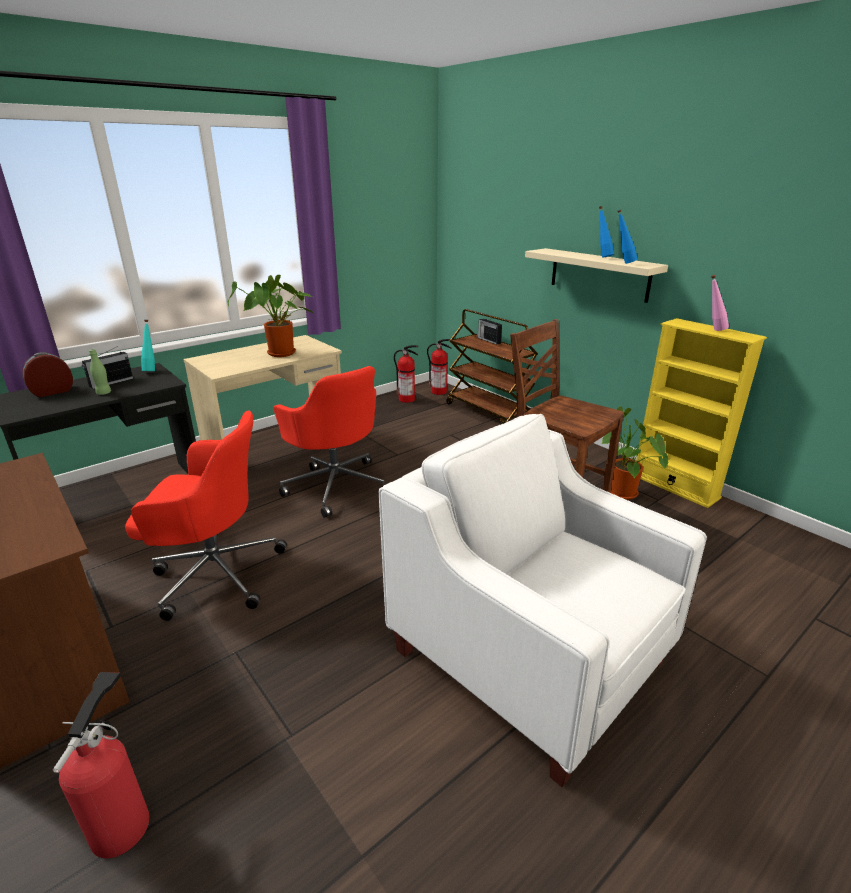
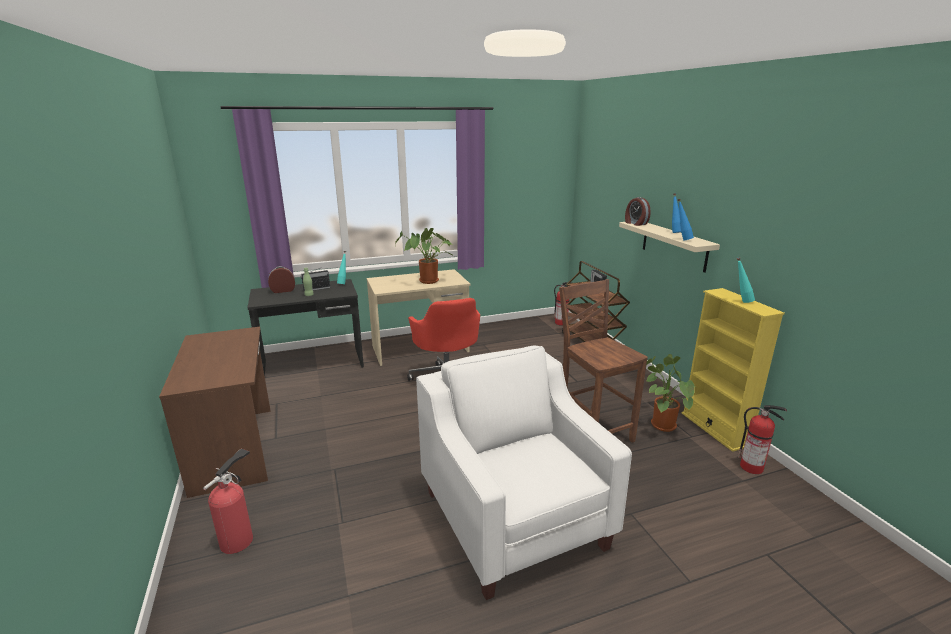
camera: 20 degrees right, 5 degrees down
red office chair [125,411,287,621] -> none
fire extinguisher [394,345,418,403] -> fire extinguisher moved to [738,405,787,474]
pink bottle [711,275,729,331] -> turquoise bottle [737,257,755,303]
none -> alarm clock [625,197,651,226]

